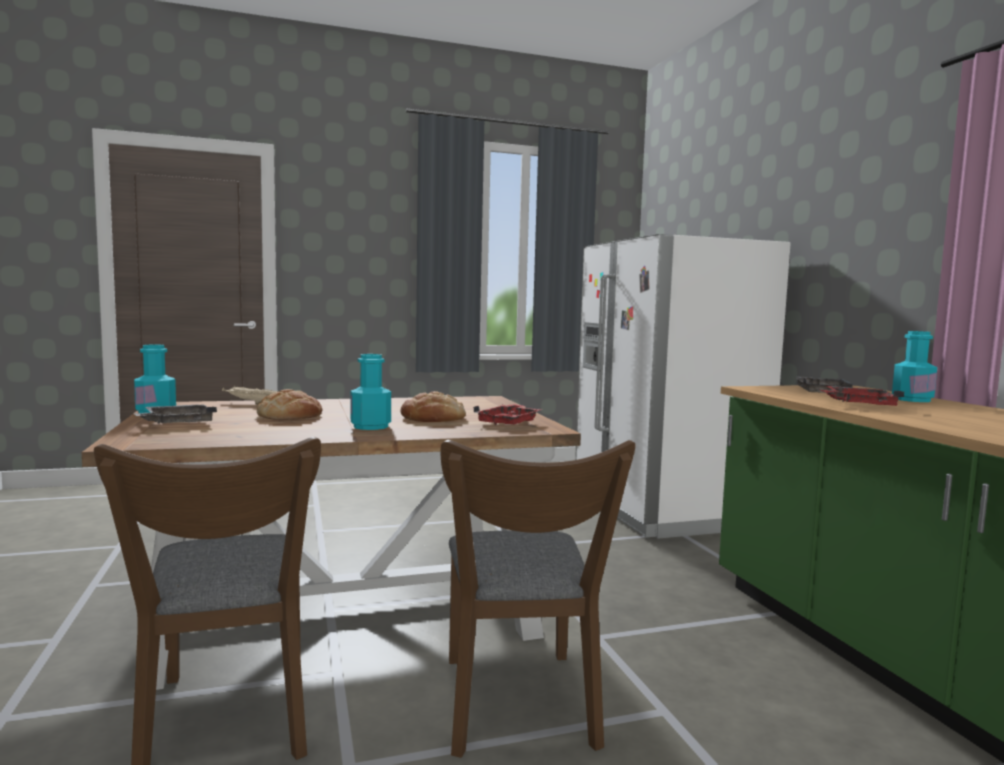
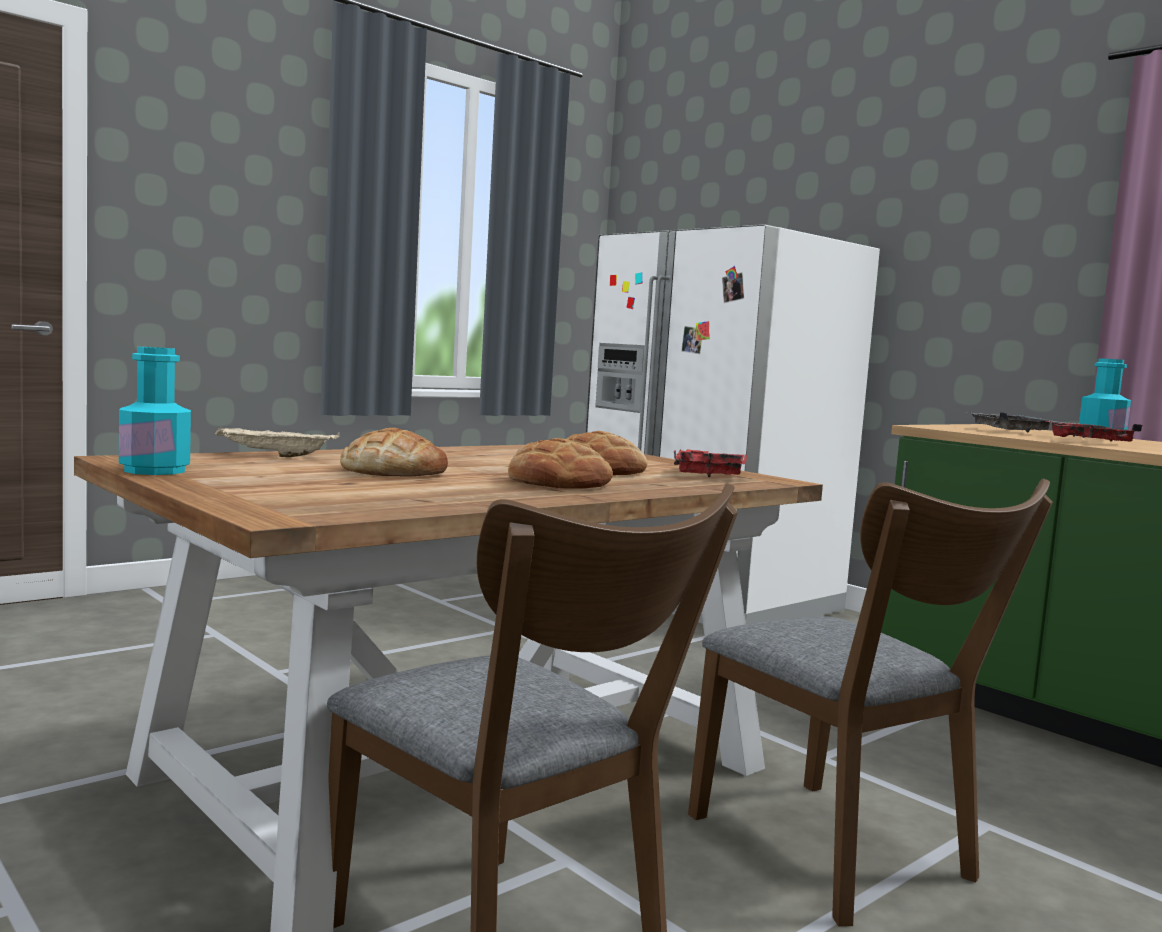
camera: 25 degrees left, 0 degrees up
grey tray [134,404,217,424] -> none
turquoise bottle [351,354,391,430] -> bread [508,438,613,489]

